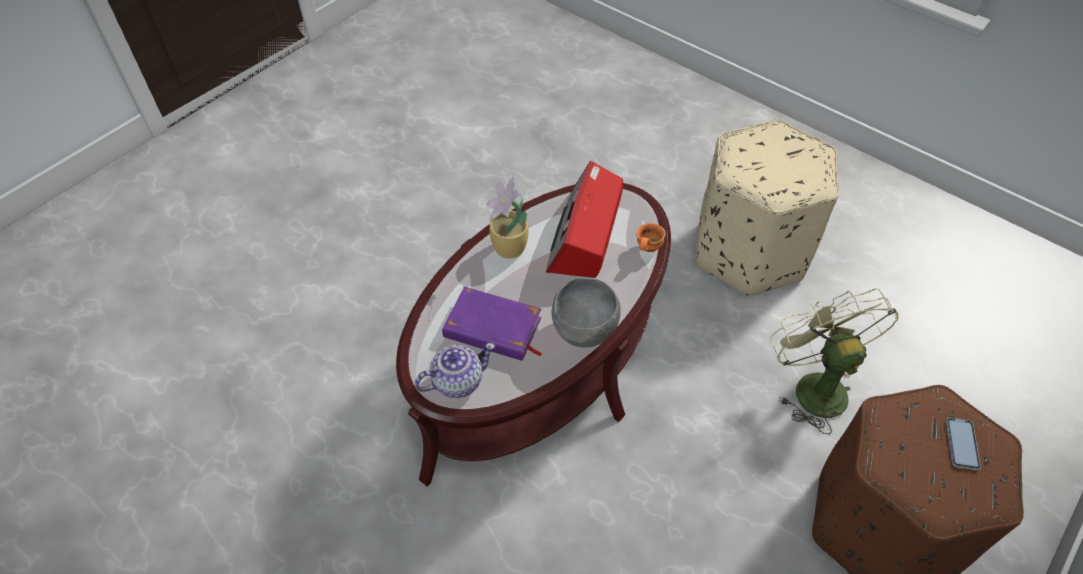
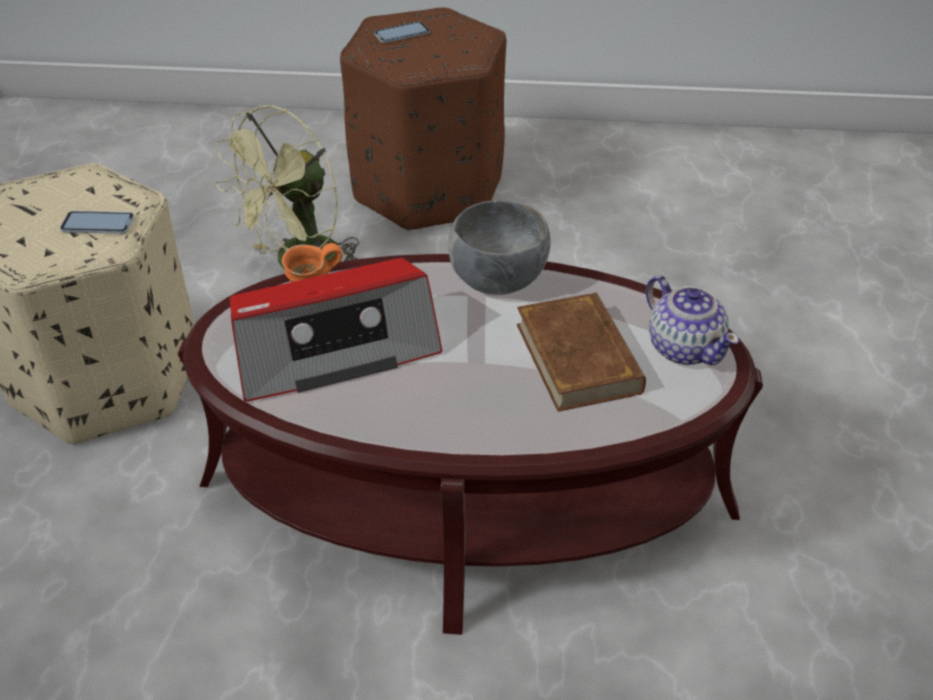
camera: 125 degrees left, 10 degrees down
teapot [415,343,495,398] -> teapot turned 150 degrees counterclockwise [646,275,739,365]
purple book [442,287,543,361] -> brown book [517,292,646,412]
potted plant [486,176,529,259] -> none
none -> phone [60,211,134,234]

